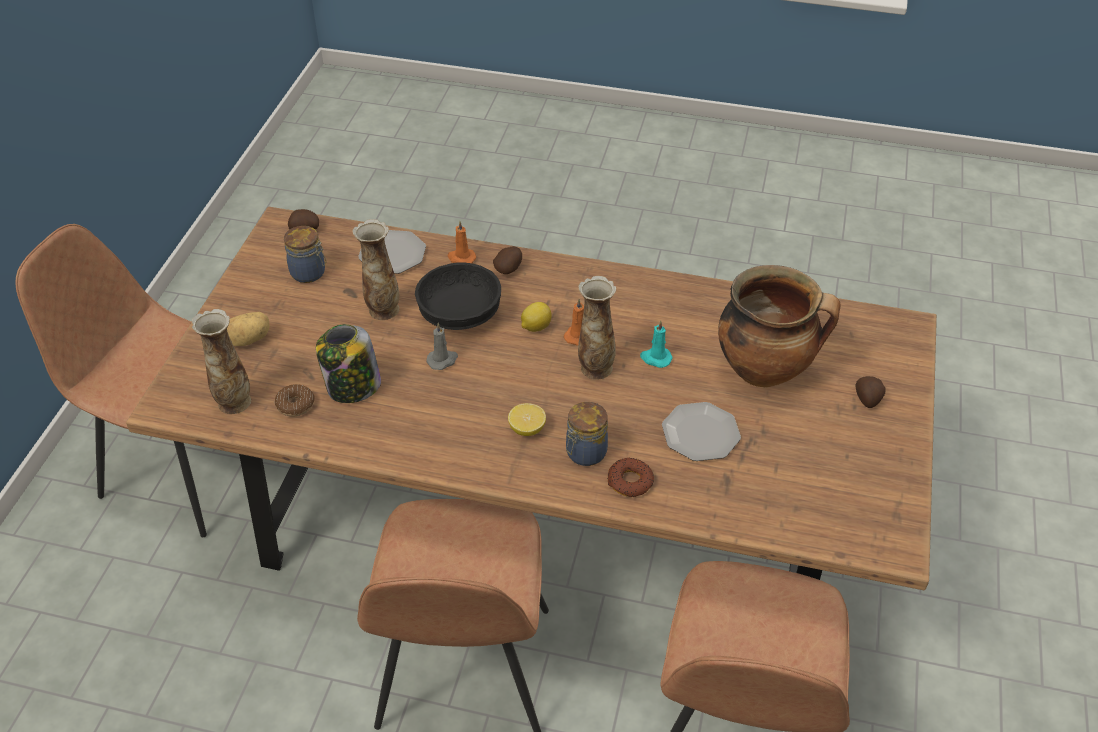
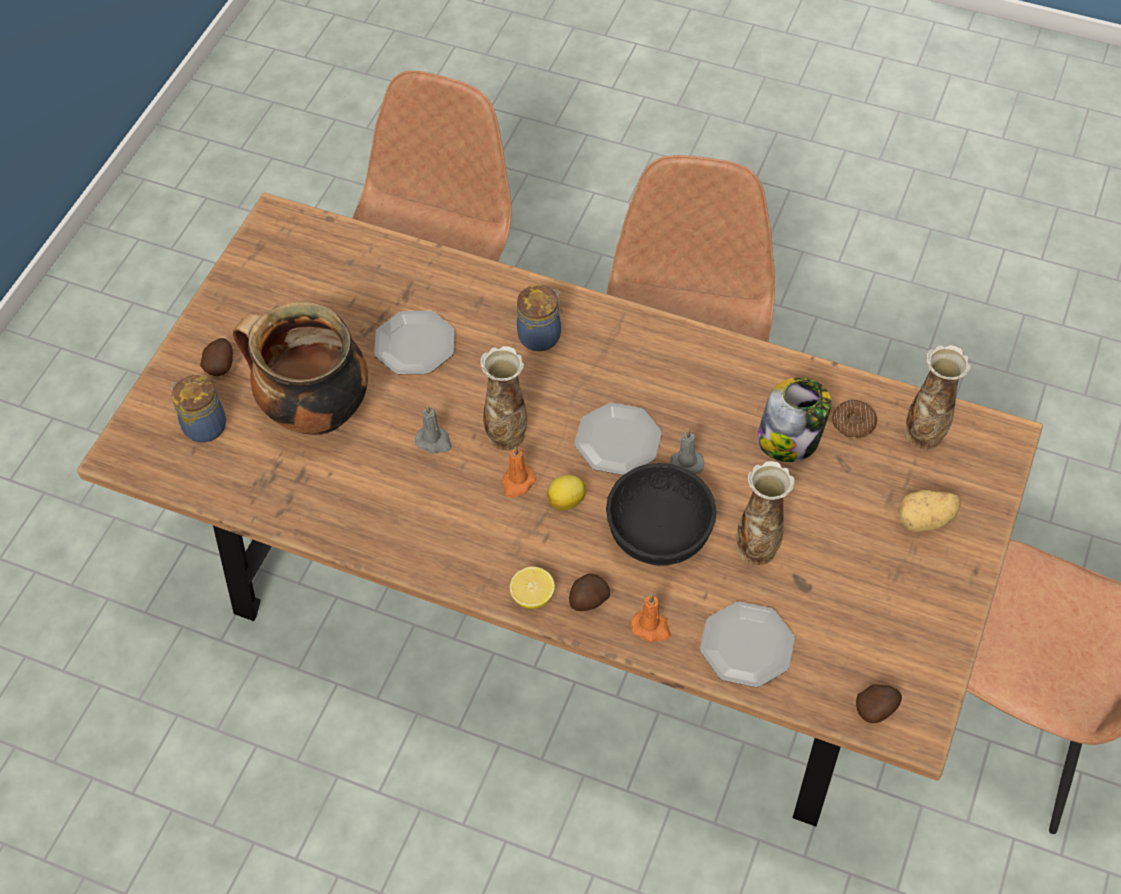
camera: 170 degrees left, 10 degrees up
jar [284,226,327,283] -> jar moved to [171,375,226,442]
lemon [508,403,546,436] -> lemon moved to [510,567,555,609]
donut [607,457,654,497] -> none
turquoise candle [640,320,673,368] -> grey candle [415,405,452,454]
none -> plate [574,403,662,475]

